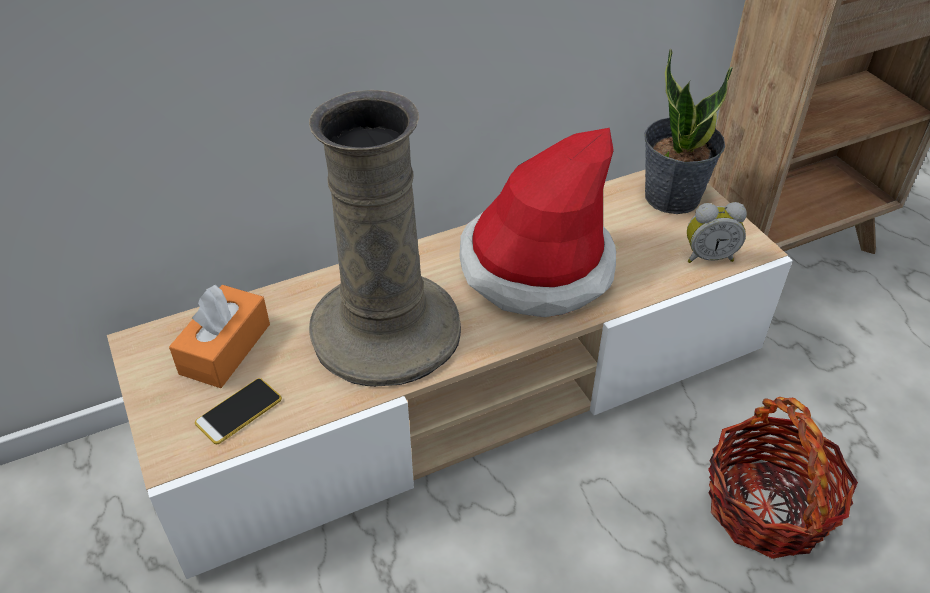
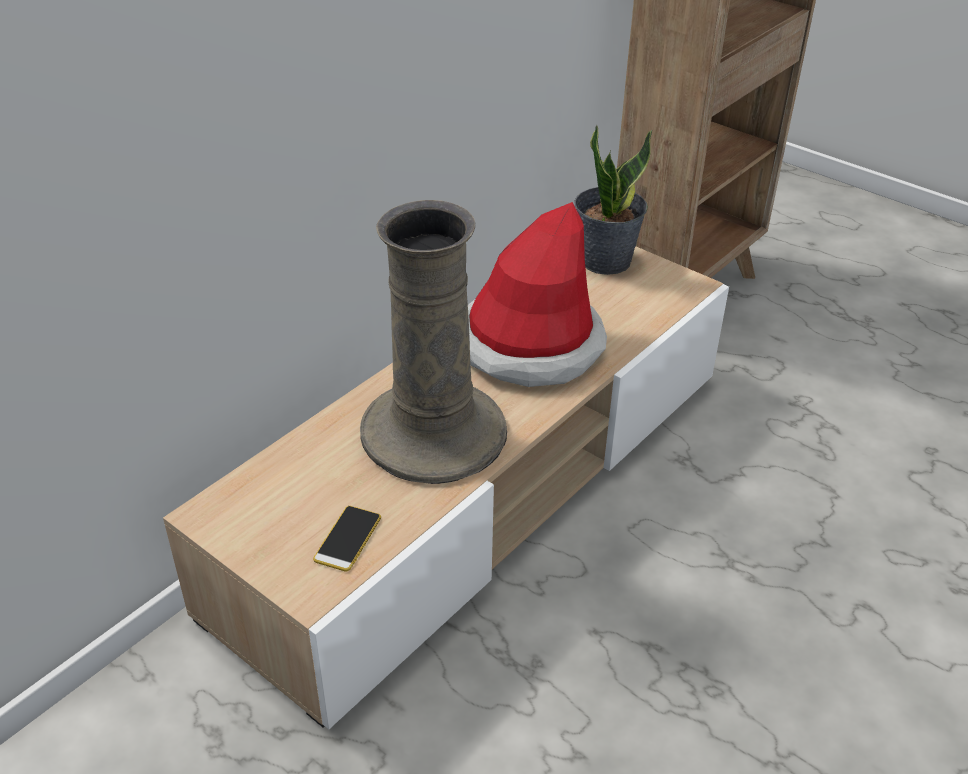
camera: 25 degrees left, 5 degrees down
orange tissue box [169,285,270,388] -> none
alarm clock [687,202,747,263] -> none
basket [708,397,858,559] -> none

